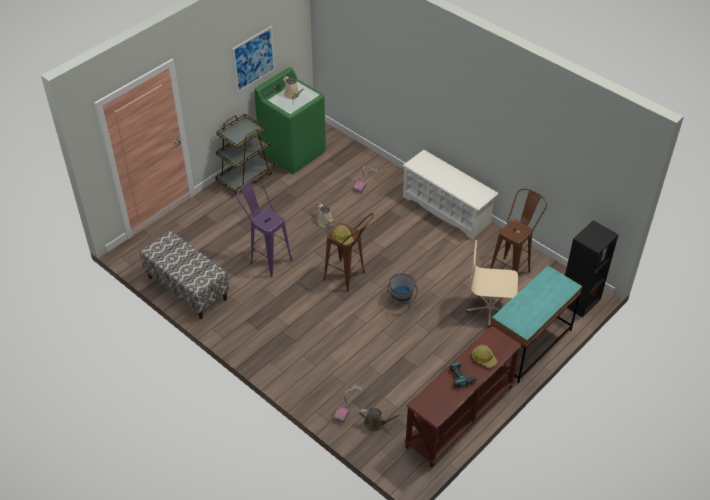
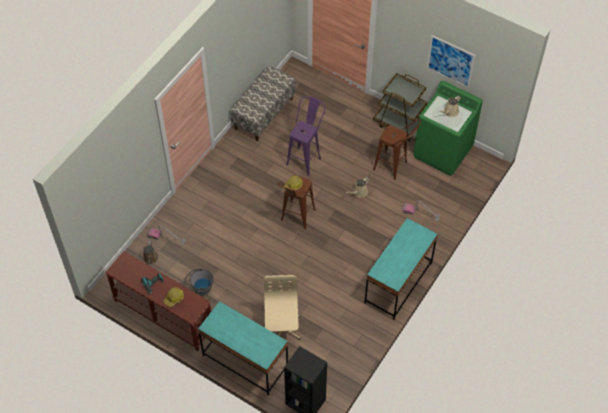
camera: 80 degrees right, 10 degrees up
grey bucket [387,274,418,305] -> grey bucket moved to [184,268,214,296]
white shoe rack [403,150,498,240] -> turquoise desk [364,218,438,320]
brown stool [490,189,547,273] -> brown stool moved to [373,119,421,180]

